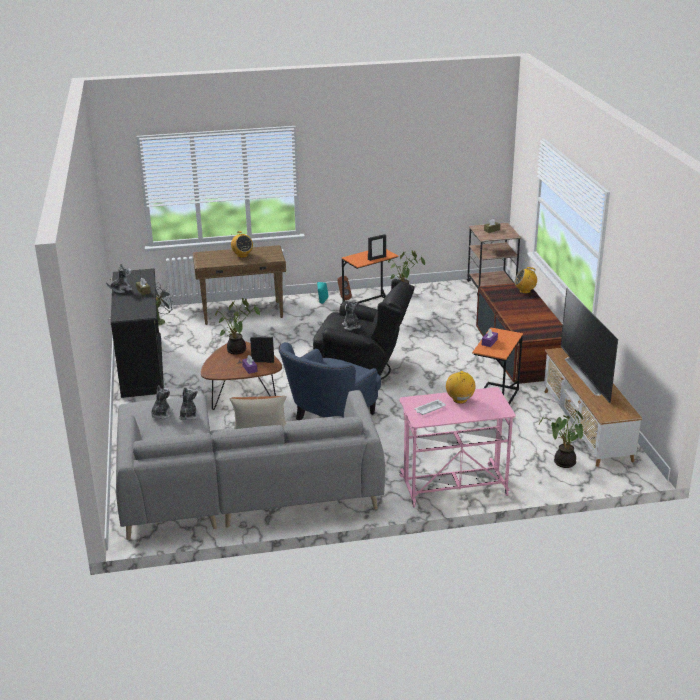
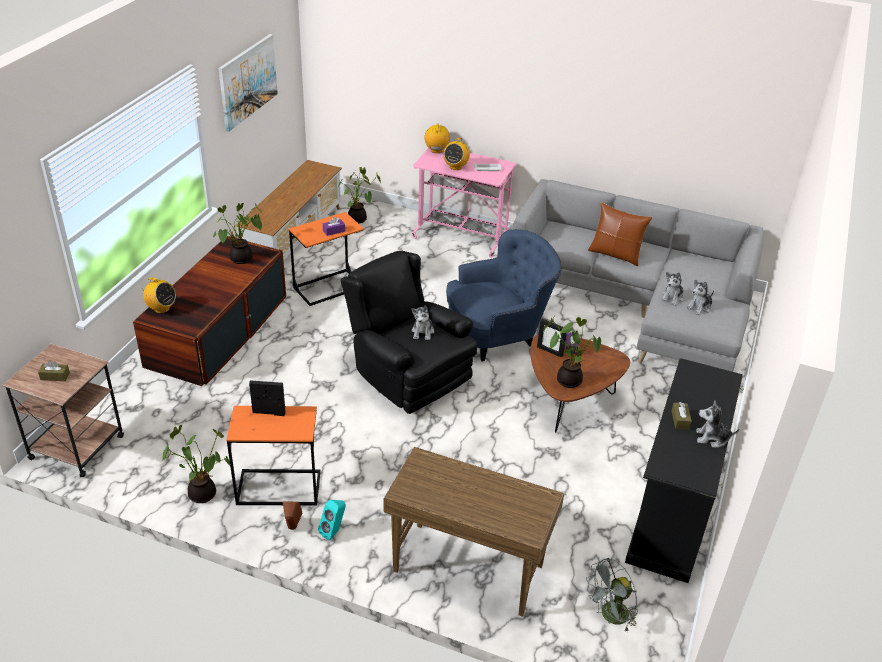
camera: 150 degrees left, 10 degrees up
radio [231,231,253,258] -> radio moved to [424,124,450,153]
television [561,288,618,403] -> none
none -> potted plant [213,203,263,264]
none -> picture [219,34,278,131]

